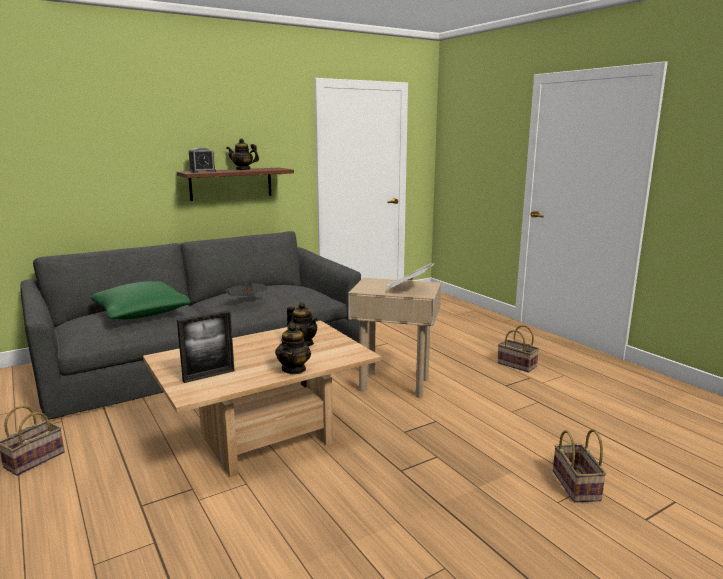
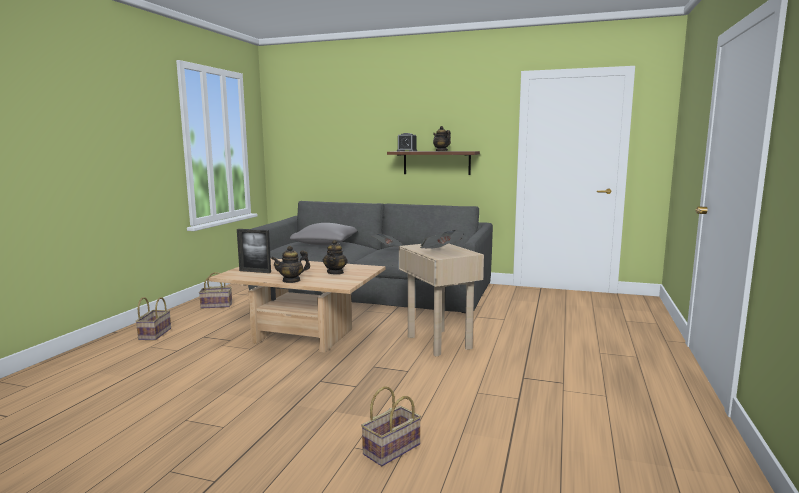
camera: 50 degrees right, 5 degrees down
green pillow [91,281,190,320] -> grey pillow [290,223,357,245]
basket [497,325,539,372] -> basket moved to [135,297,171,340]

